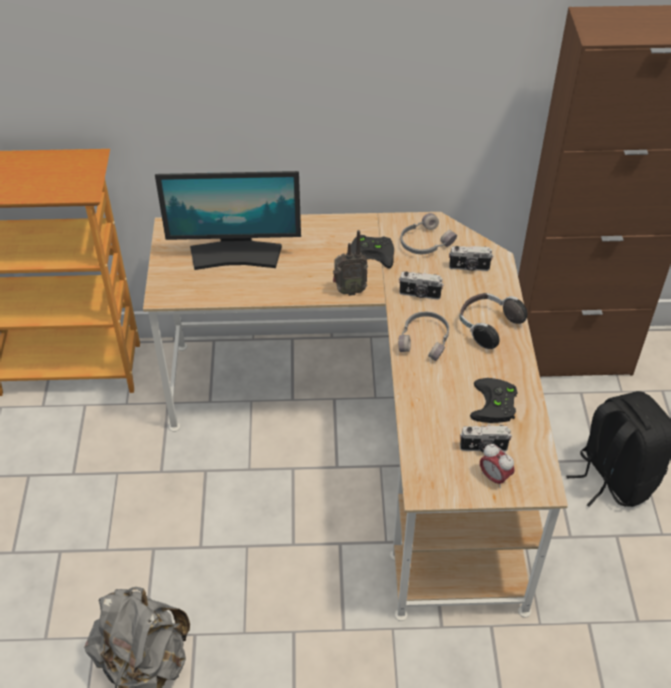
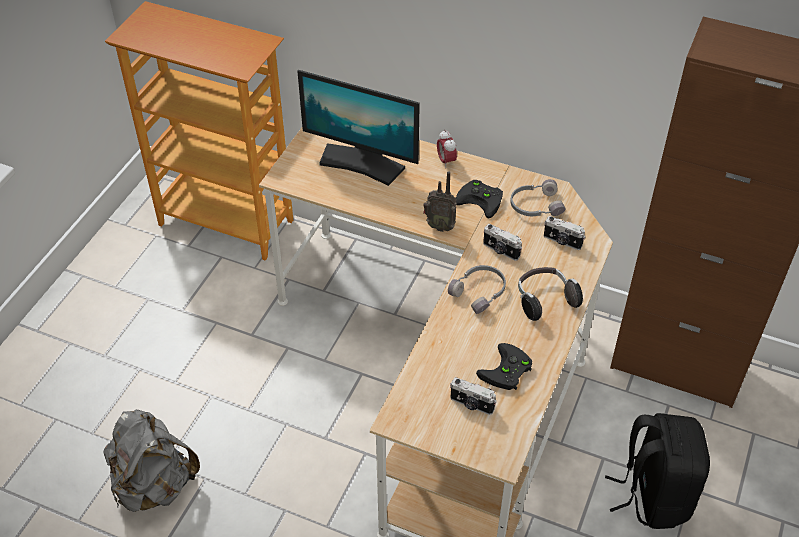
camera: 25 degrees right, 0 degrees up
alarm clock [480,444,514,488] -> alarm clock moved to [437,130,457,168]

